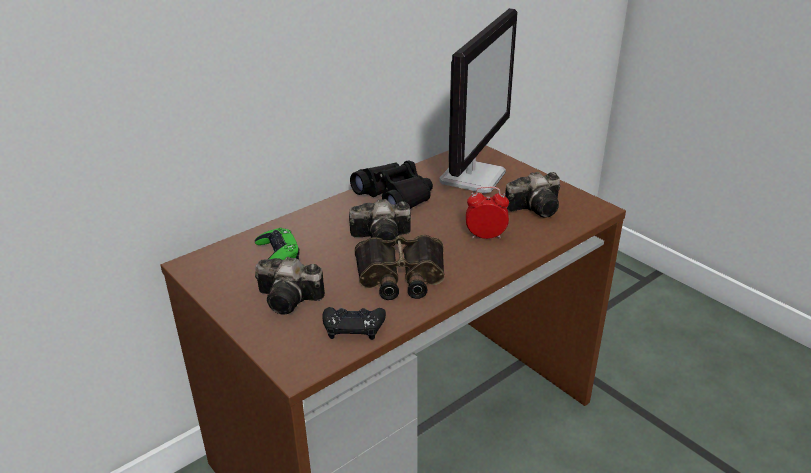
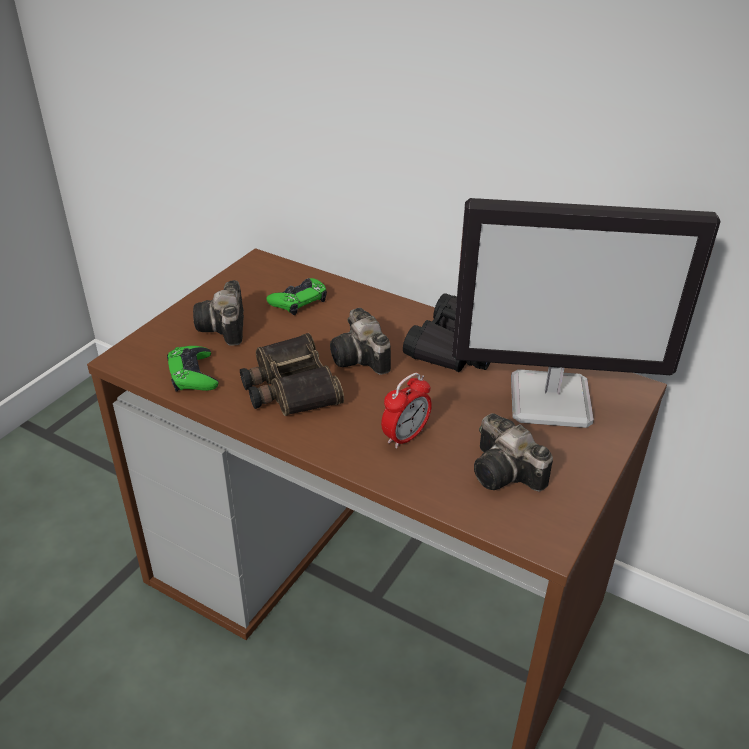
camera: 70 degrees right, 5 degrees up
black game controller [322,307,386,340] -> green game controller [167,346,219,392]
alarm clock [466,186,509,239] -> alarm clock turned 60 degrees clockwise [381,373,432,449]

